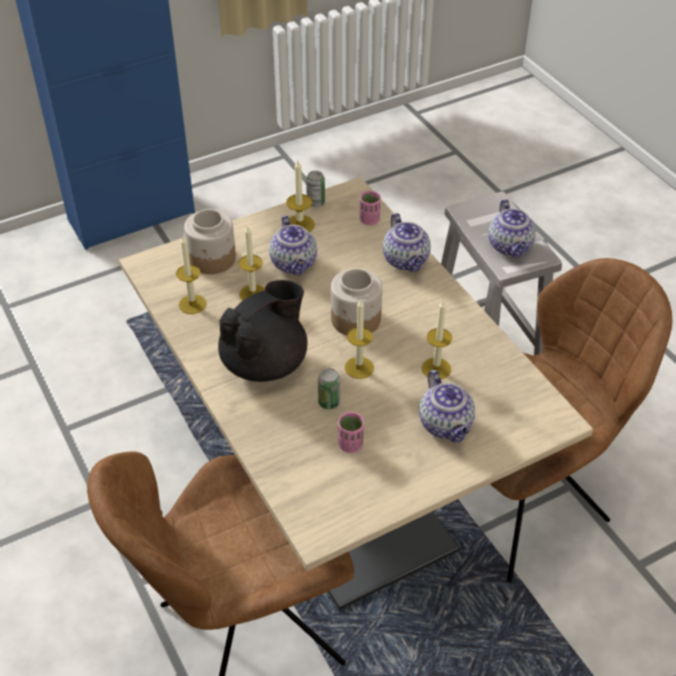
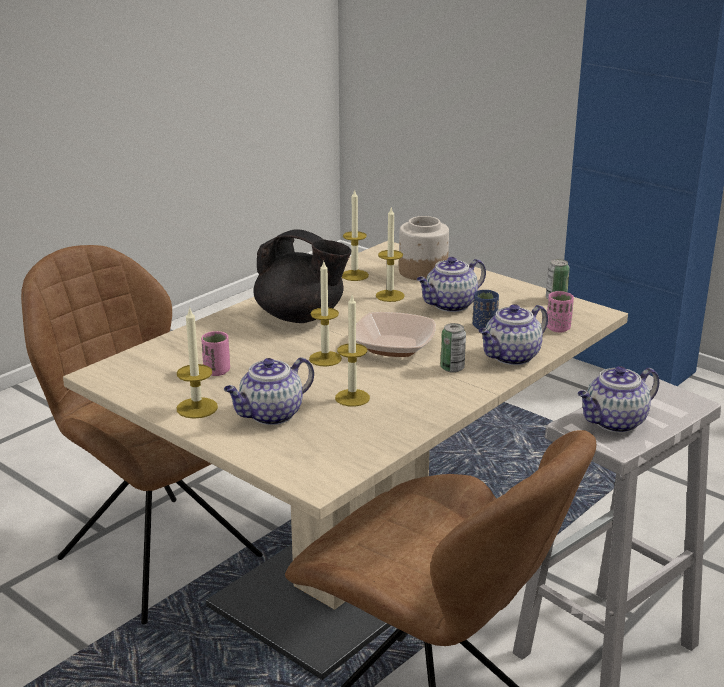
camera: 70 degrees right, 20 degrees down
candle [286,161,315,232] -> candle moved to [177,306,218,419]
can [318,368,340,410] -> can moved to [441,323,466,373]
jar [331,268,382,336] -> bowl [356,312,436,357]
none -> blue cup [473,290,499,329]

